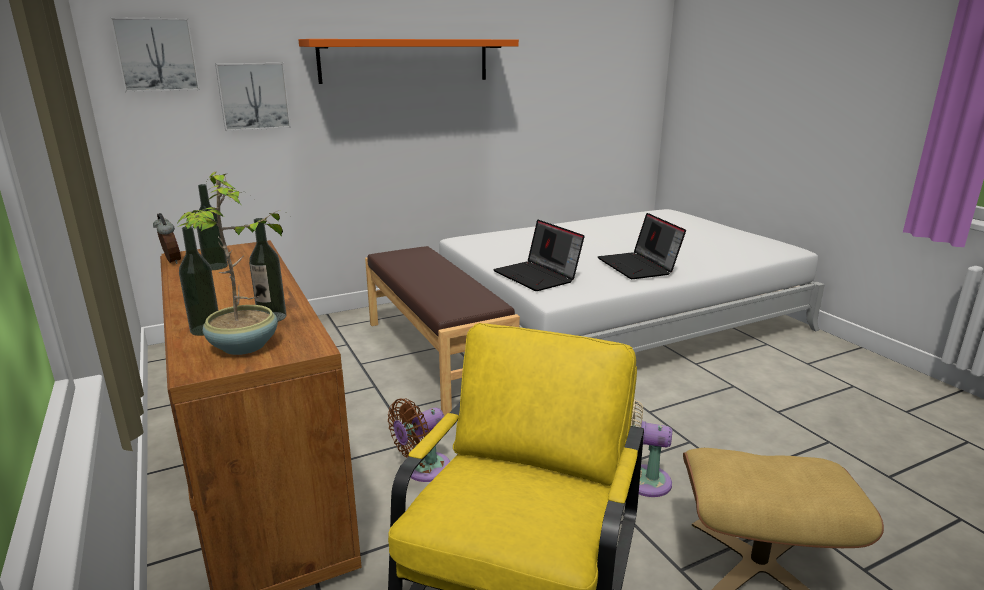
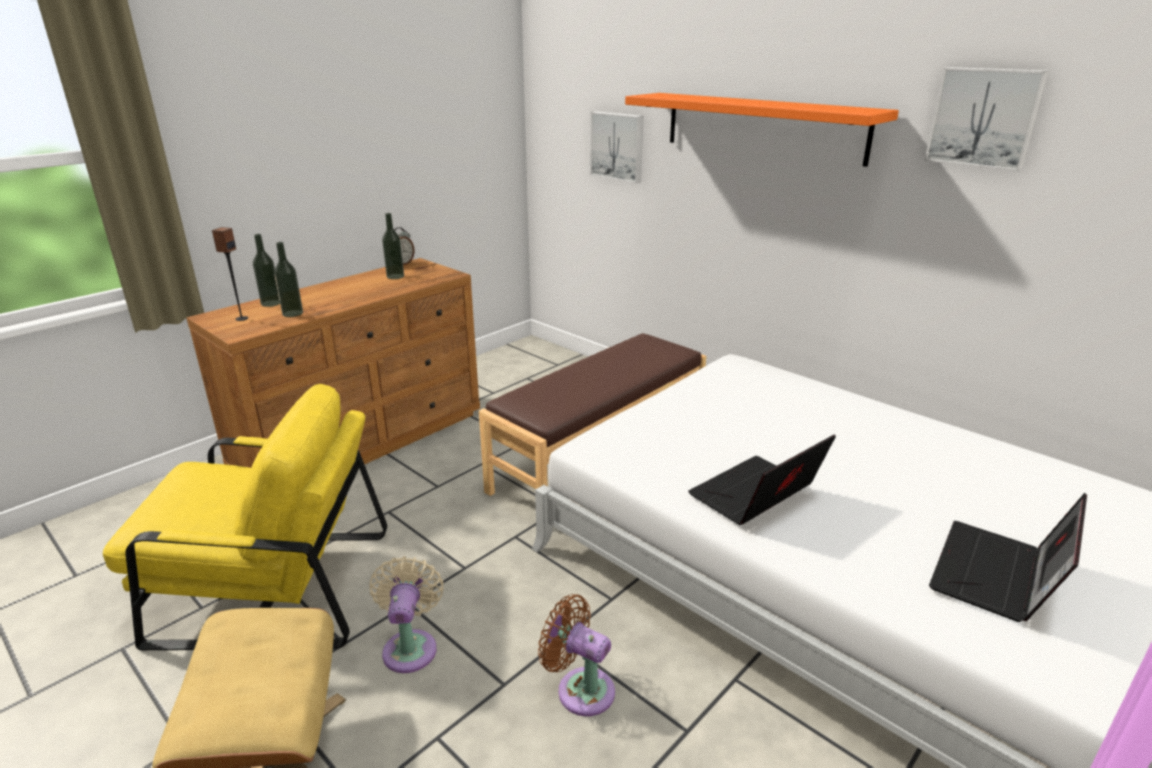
camera: 70 degrees right, 5 degrees up
picture [110,17,200,92] -> picture moved to [924,67,1048,171]
potted plant [176,172,289,355] -> speaker [212,227,248,321]
brown fan [388,398,450,482] -> brown fan moved to [538,594,615,716]
laptop [493,220,585,291] -> laptop moved to [929,493,1087,622]

